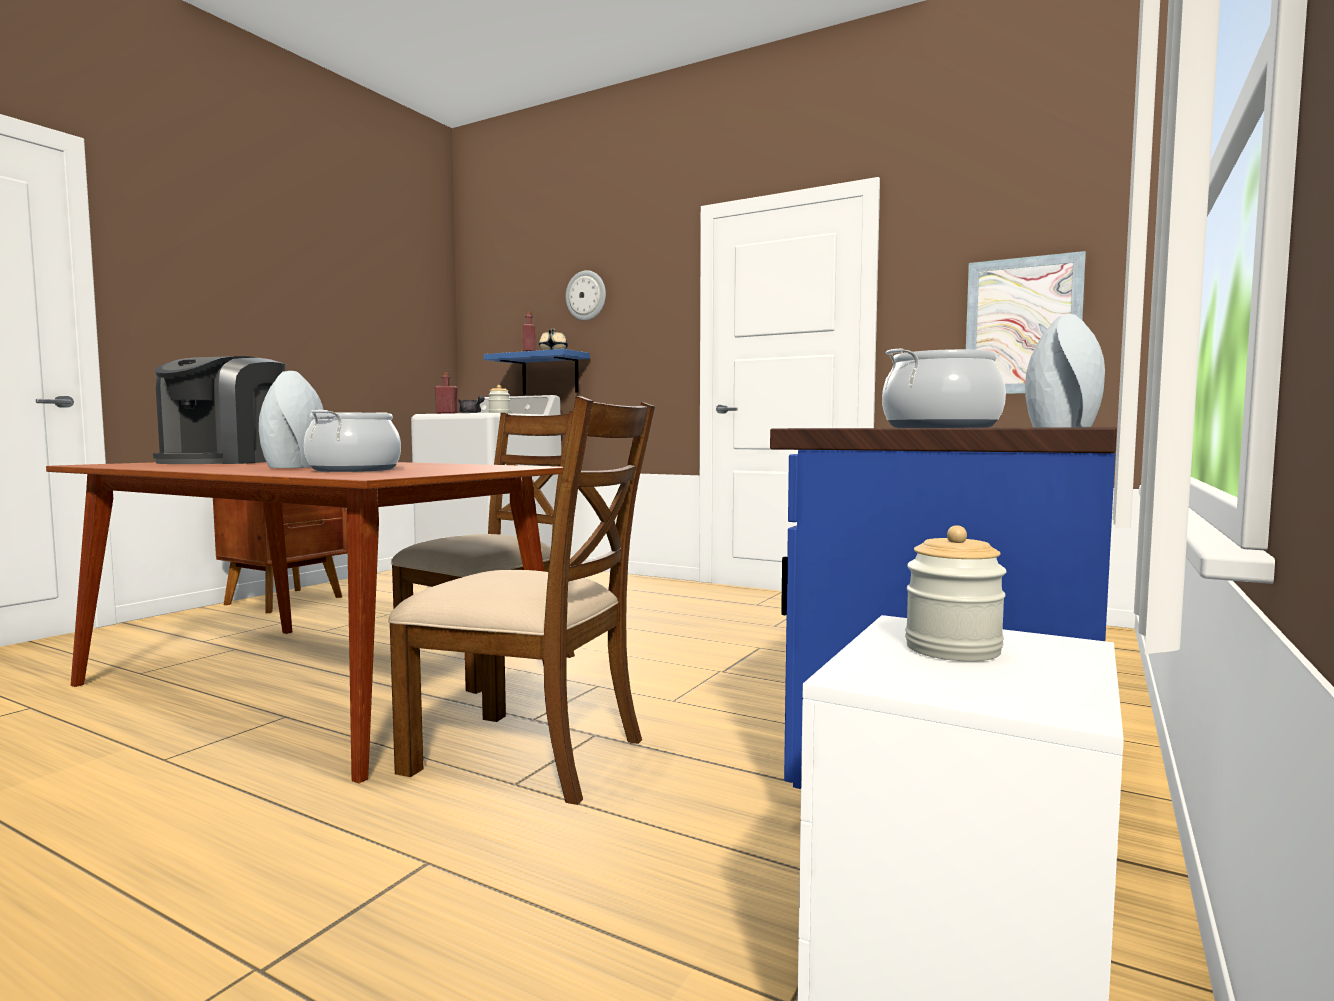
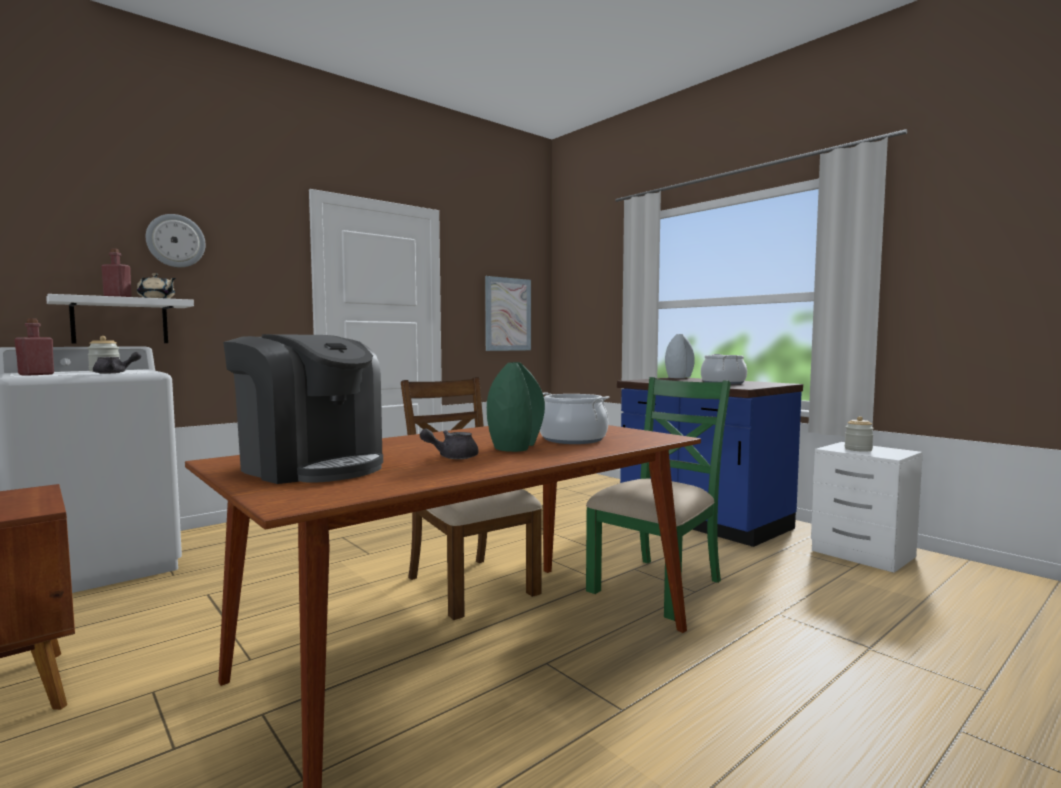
camera: 70 degrees left, 0 degrees up
grey vase [259,371,323,468] -> green vase [487,362,545,452]
brown chair [388,396,655,805] -> green chair [586,377,731,621]
blue shelf [484,349,590,394] -> white shelf [46,294,194,343]
none -> grey teapot [420,429,478,459]

